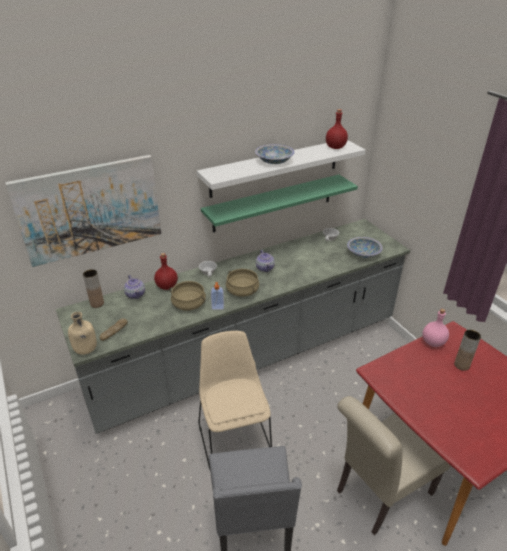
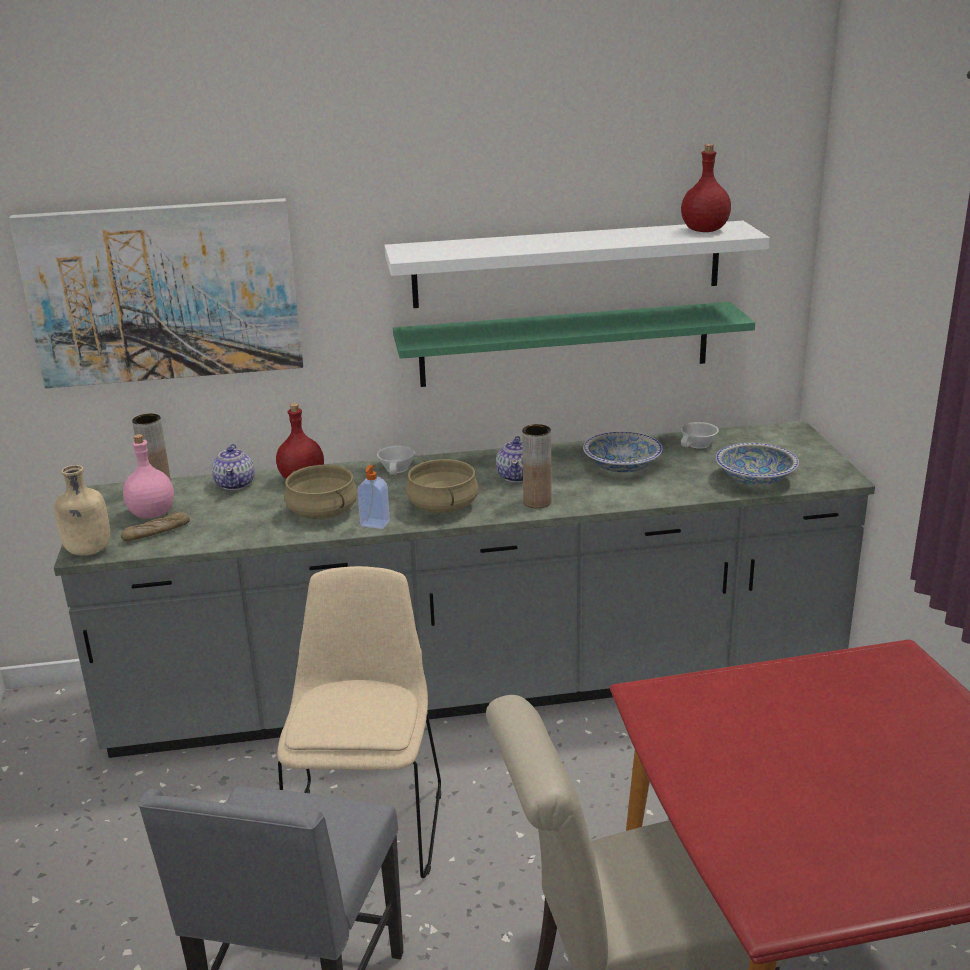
camera: 20 degrees right, 10 degrees down
bowl [255,144,294,164] -> bowl moved to [583,432,663,473]
pink bottle [422,309,449,347] -> pink bottle moved to [123,434,174,518]
brown vase [454,330,481,371] -> brown vase moved to [522,424,552,508]

